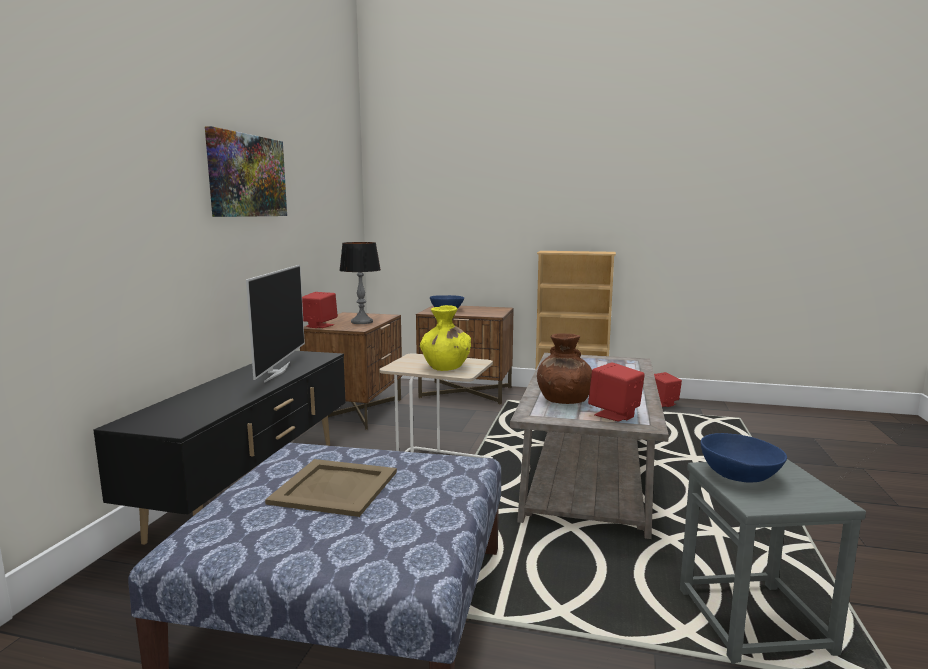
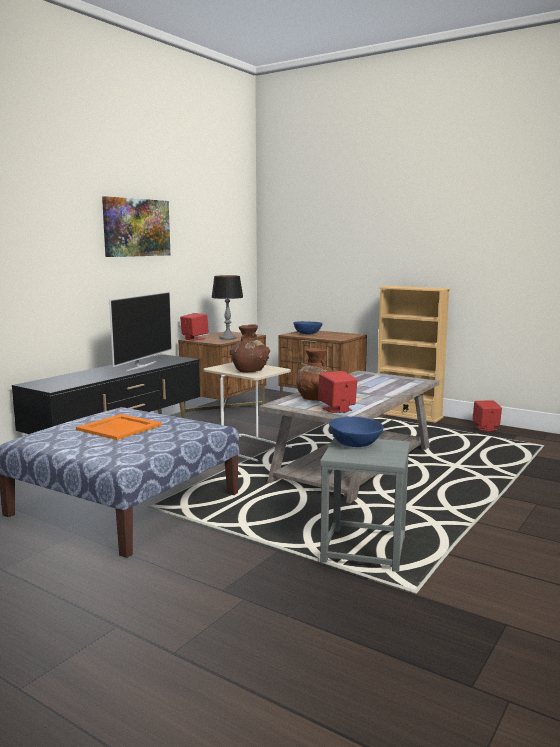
camera: 20 degrees right, 0 degrees up
beige tray [265,459,397,517] -> orange tray [76,414,162,440]
yellow vase [420,305,471,371] -> brown vase [230,324,270,372]

